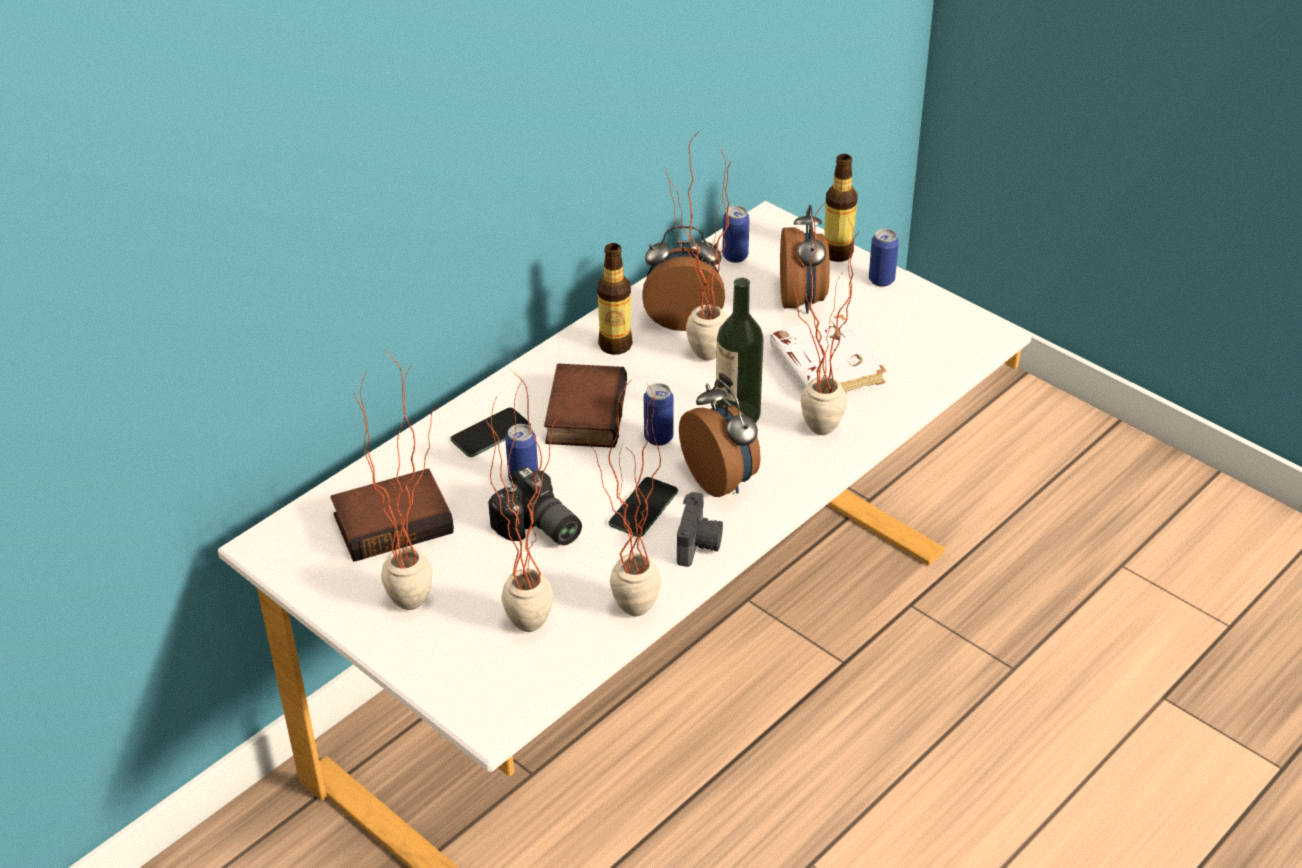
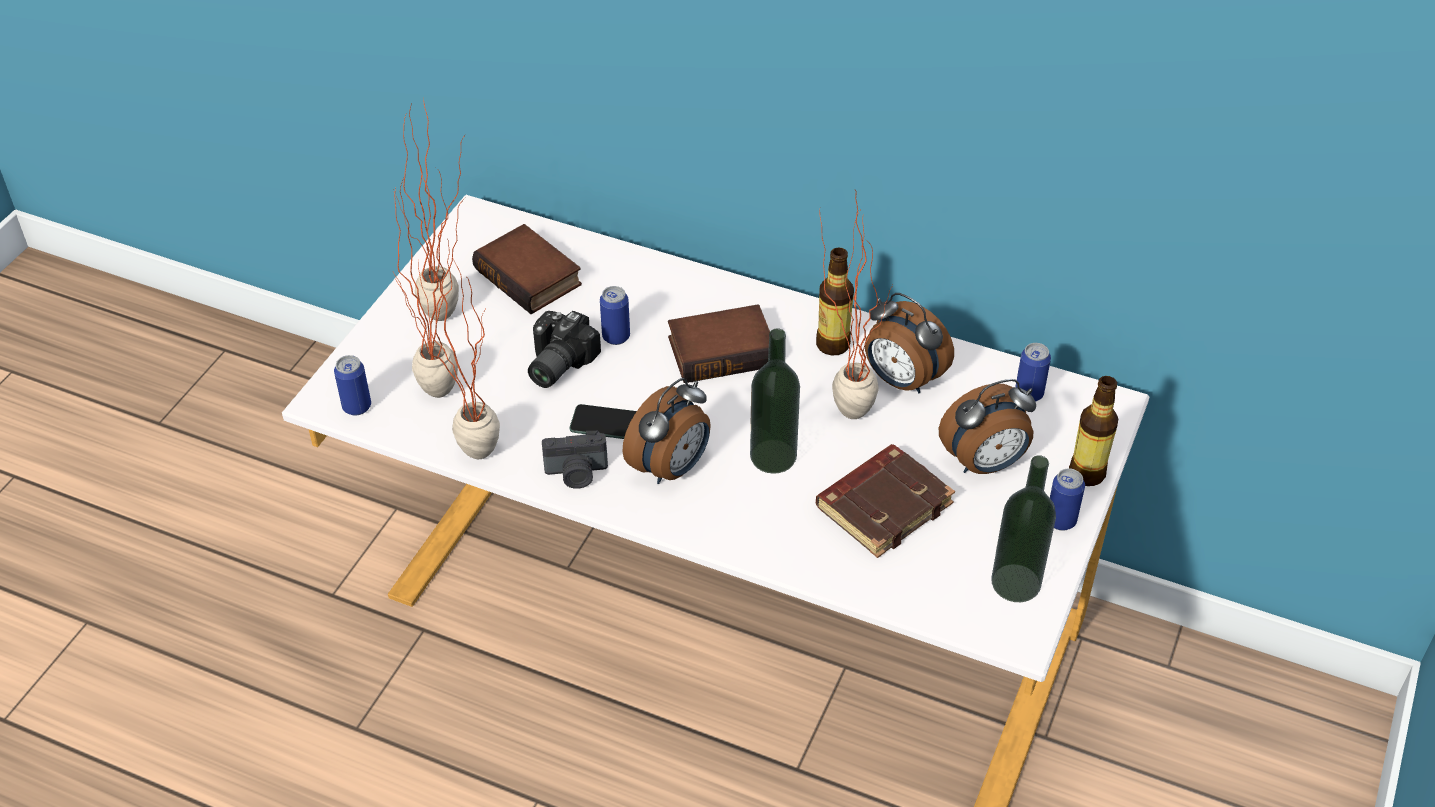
camera: 70 degrees right, 5 degrees up
phone [450,407,531,457] -> none
alarm clock [642,226,725,331] -> alarm clock turned 150 degrees clockwise [865,293,954,393]
can [644,383,674,446] -> can moved to [334,355,371,416]
white book [770,314,886,393] -> brown book [816,444,955,558]
potted plant [787,201,859,435] -> none
none -> bottle [991,455,1056,602]

